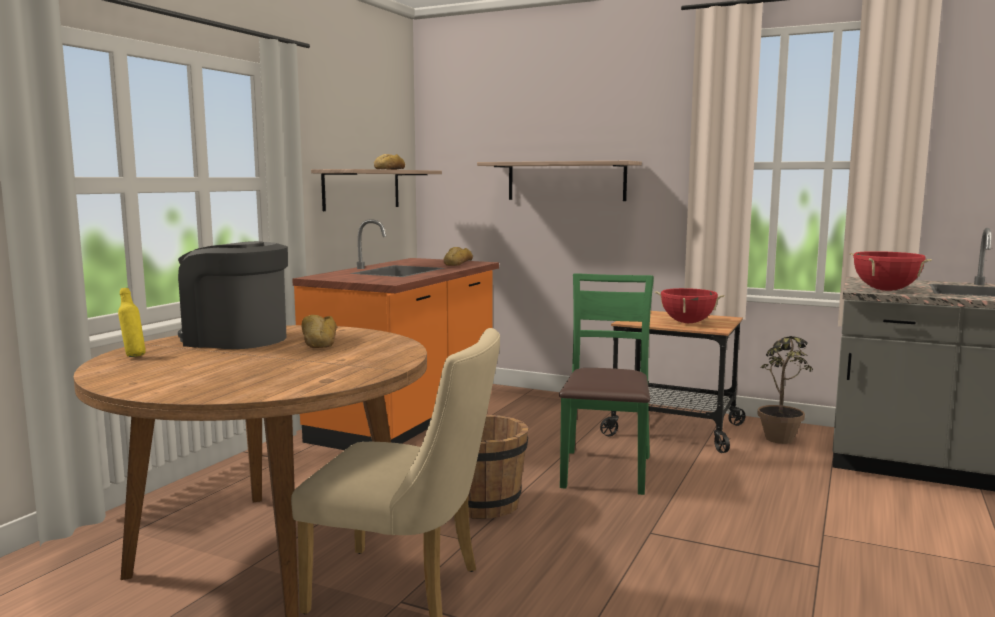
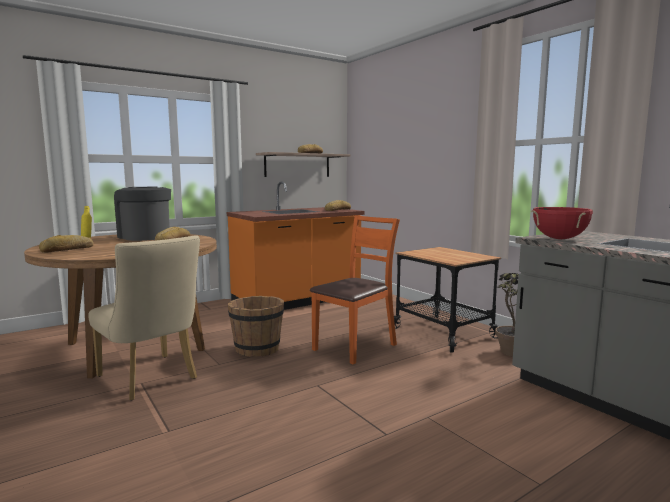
camera: 30 degrees right, 0 degrees up
shelf [477,161,642,201] -> none
green chair [559,273,654,495] -> orange chair [310,216,400,365]
red cooking pot [655,288,725,323] -> none
none -> bread [39,235,94,253]

